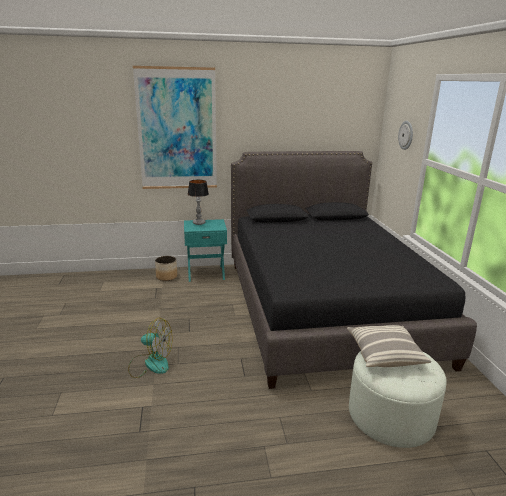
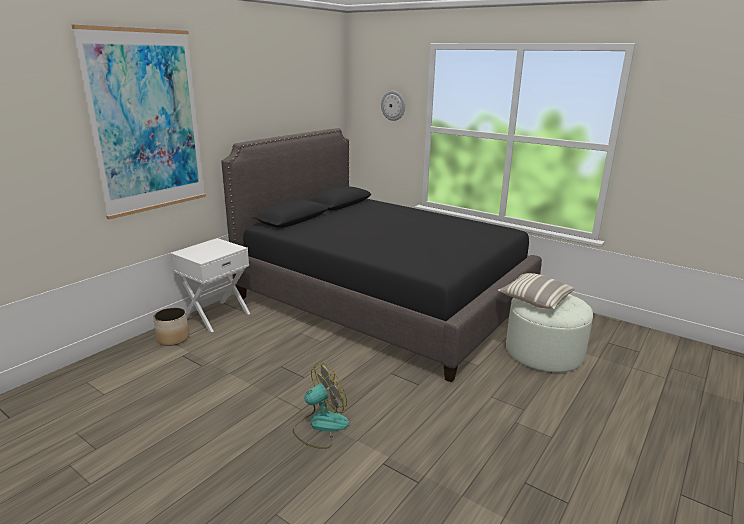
camera: 45 degrees left, 0 degrees up
turquoise nightstand [184,219,227,282] -> white nightstand [171,238,250,332]
table lamp [188,180,209,225] -> none

